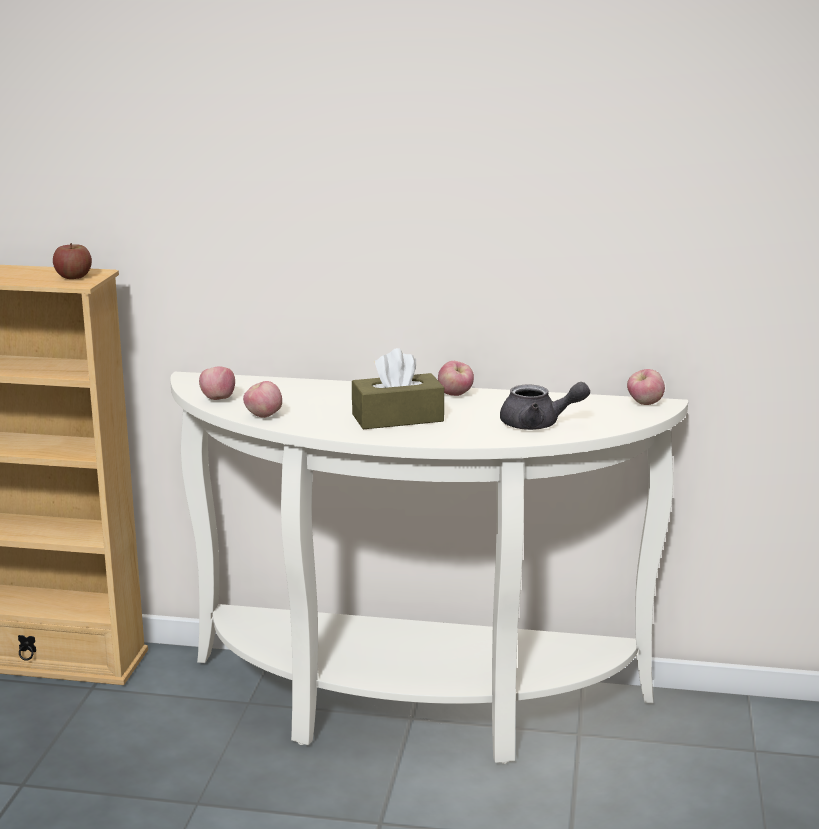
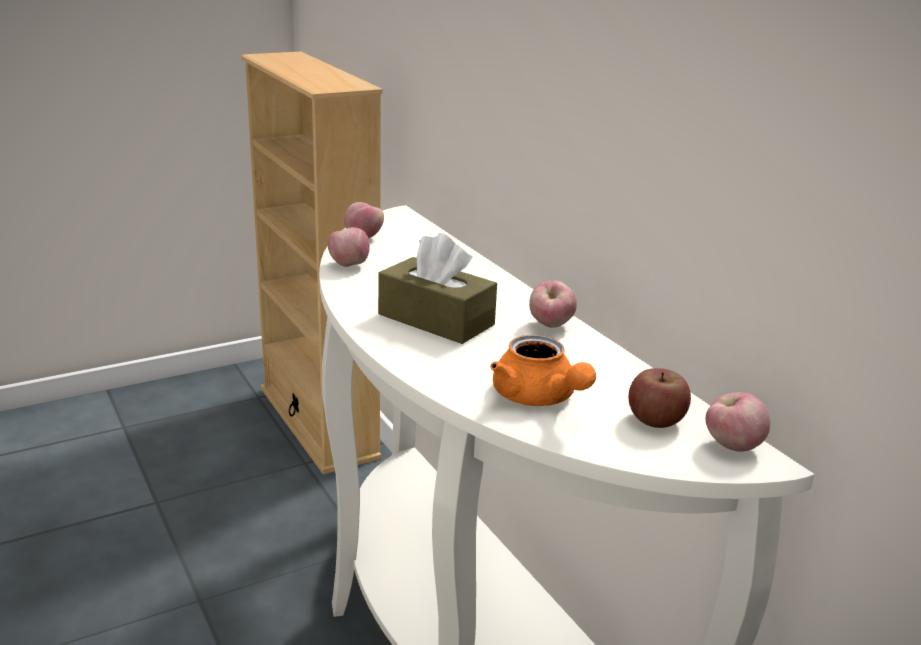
camera: 50 degrees right, 5 degrees up
apple [53,243,92,279] -> apple moved to [629,368,691,428]
grey teapot [500,382,590,430] -> orange teapot [490,335,596,406]

